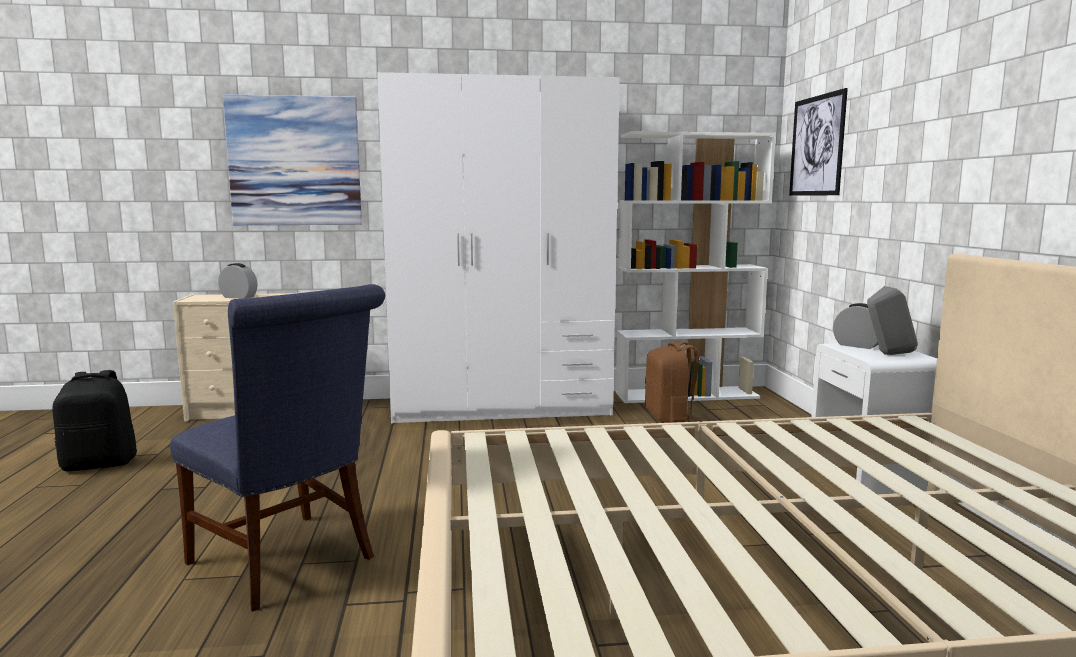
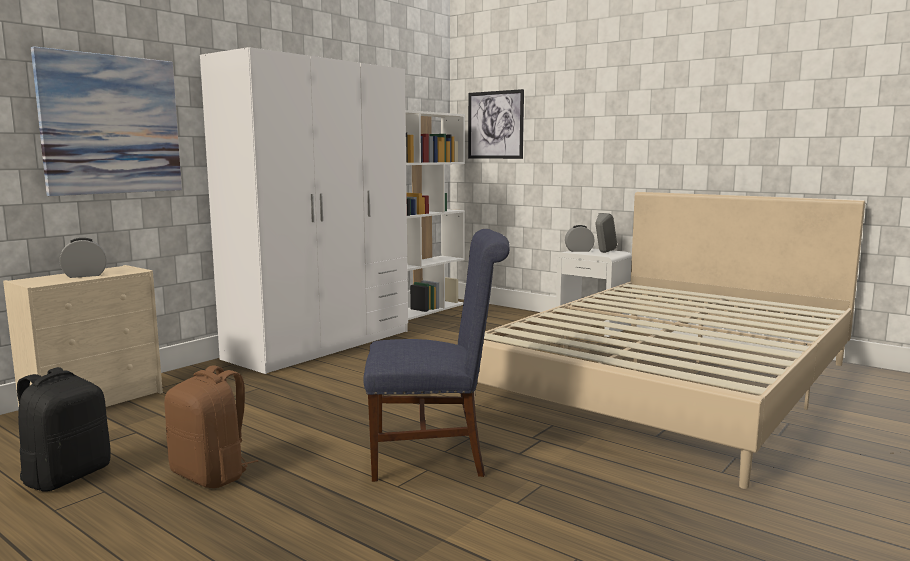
camera: 45 degrees left, 0 degrees up
brown backpack [645,341,705,423] -> brown backpack moved to [164,365,258,488]

